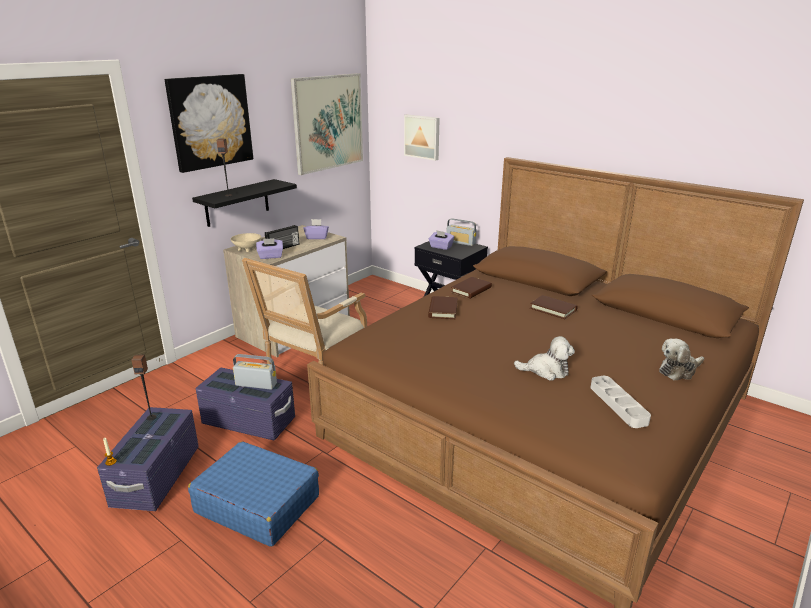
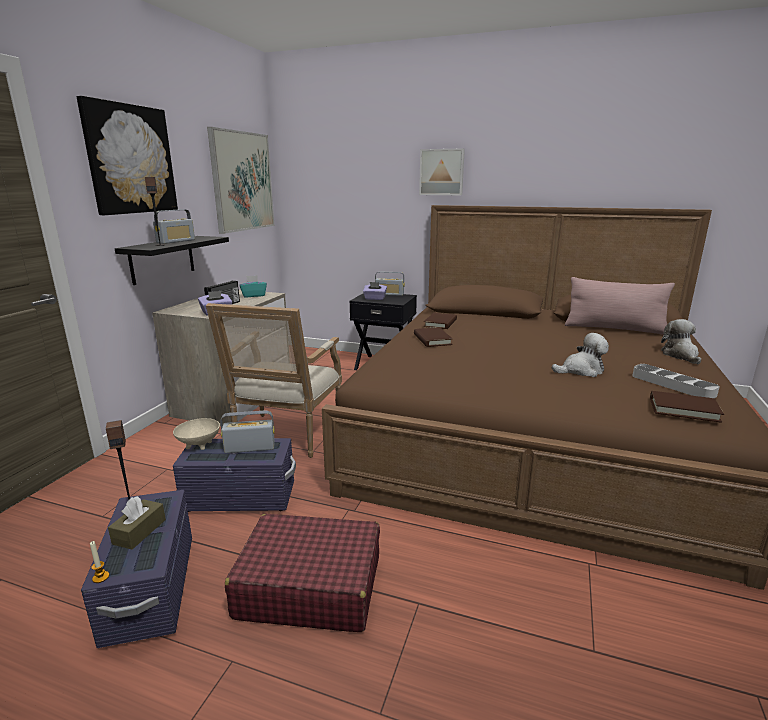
camera: 20 degrees left, 5 degrees down
blue suitcase [188,441,319,547] -> red suitcase [225,514,380,632]
beige bowl [231,233,261,252] -> beige bowl moved to [173,418,220,450]
purple tissue box [303,219,329,239] -> turquoise tissue box [239,275,267,297]
picture [404,114,440,161] -> picture moved to [419,148,465,195]
brown book [530,295,578,319] -> brown book moved to [650,391,724,423]
plush toy [659,338,704,380] -> plush toy turned 135 degrees clockwise [661,319,701,364]
none -> brown tissue box [108,496,166,550]
none -> radio [153,209,195,244]
none -> pink pillow [565,277,675,335]

